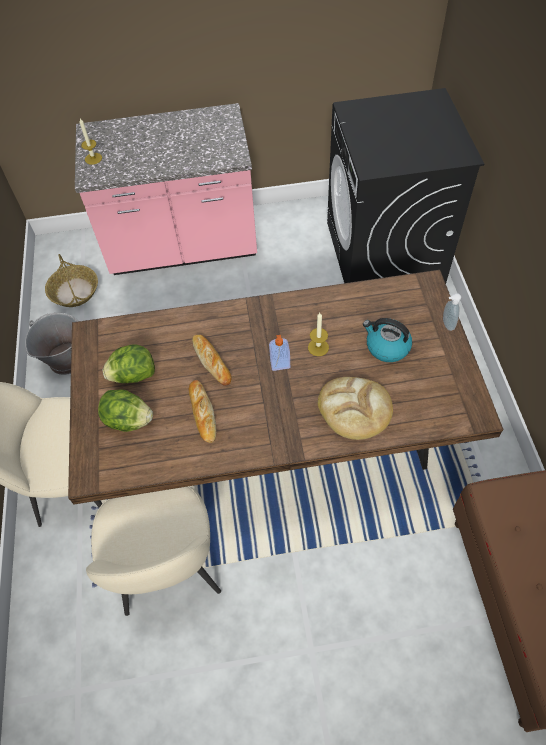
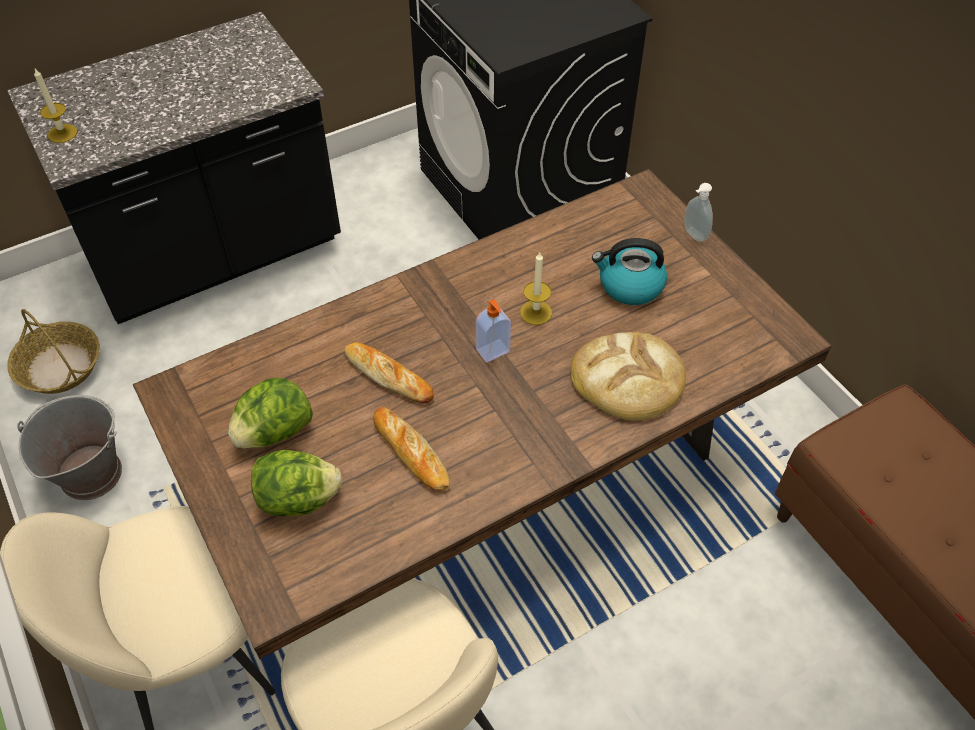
camera: 25 degrees left, 5 degrees down
pink counter [75,103,257,275] -> black counter [7,12,341,324]

